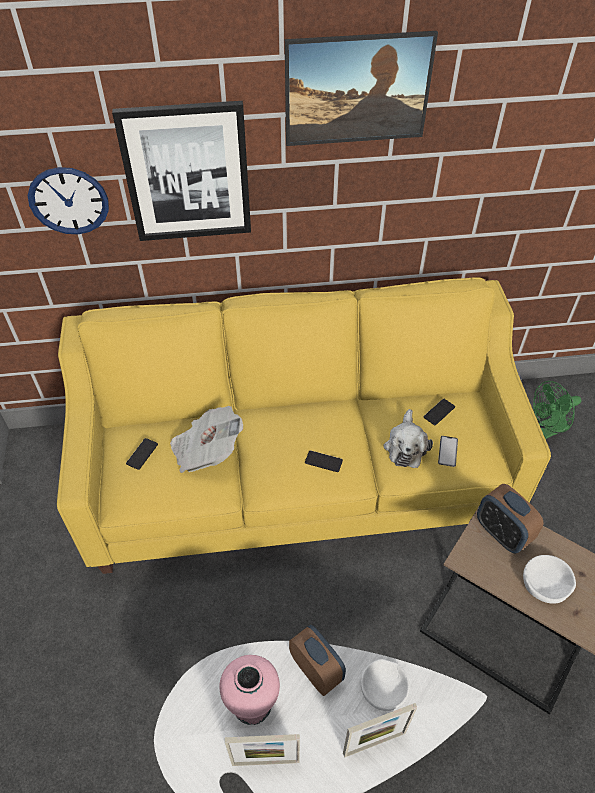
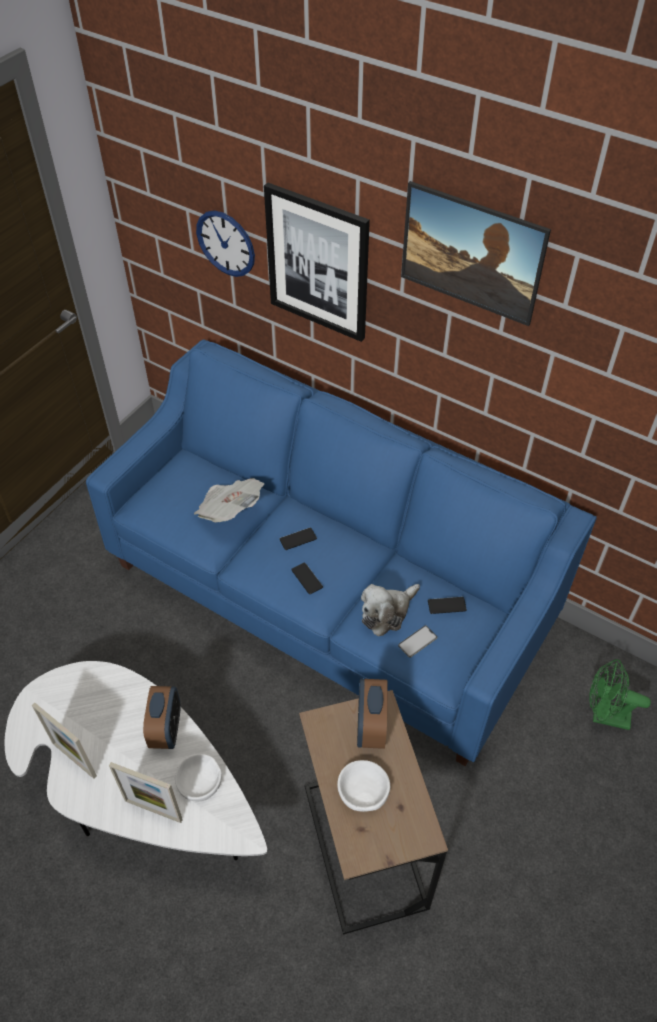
camera: 40 degrees right, 0 degrees up
yellow sofa [57,277,551,574] -> blue sofa [86,340,597,766]
phone [126,438,158,470] -> phone moved to [280,528,317,550]
pink vase [219,655,280,725] -> none

